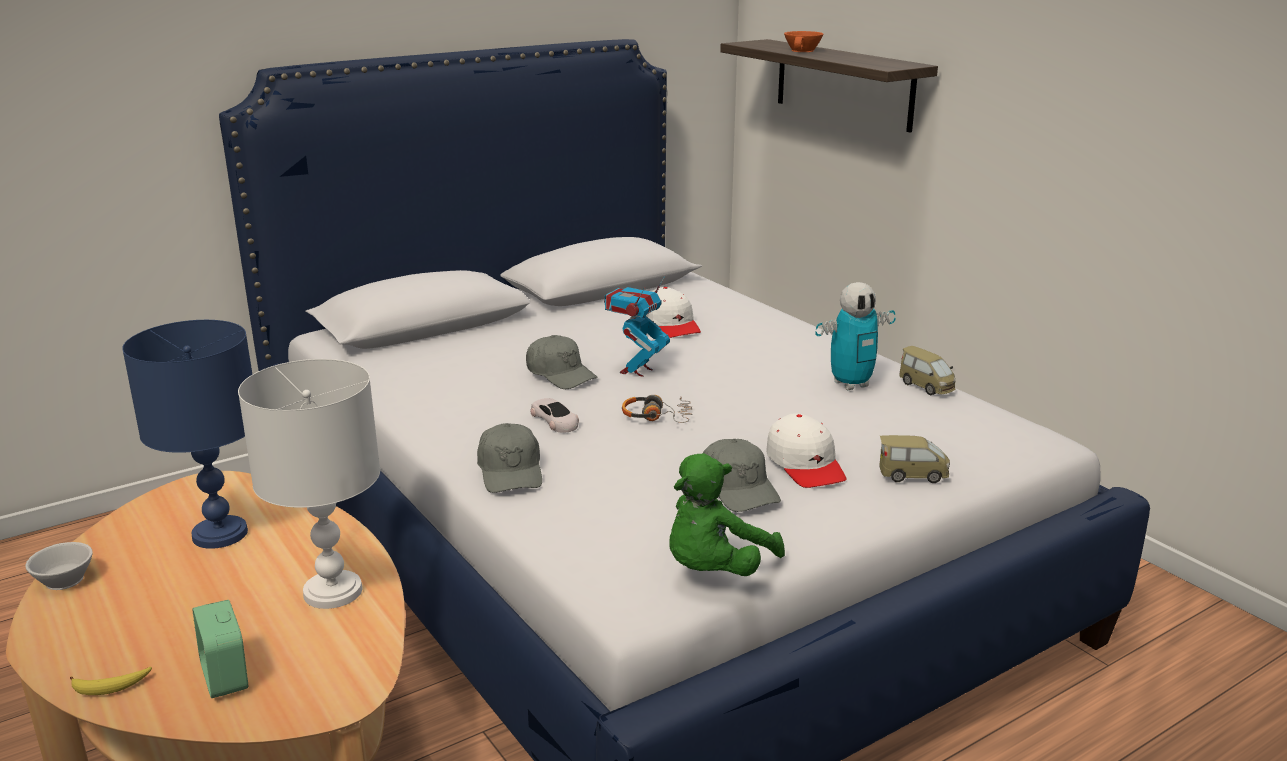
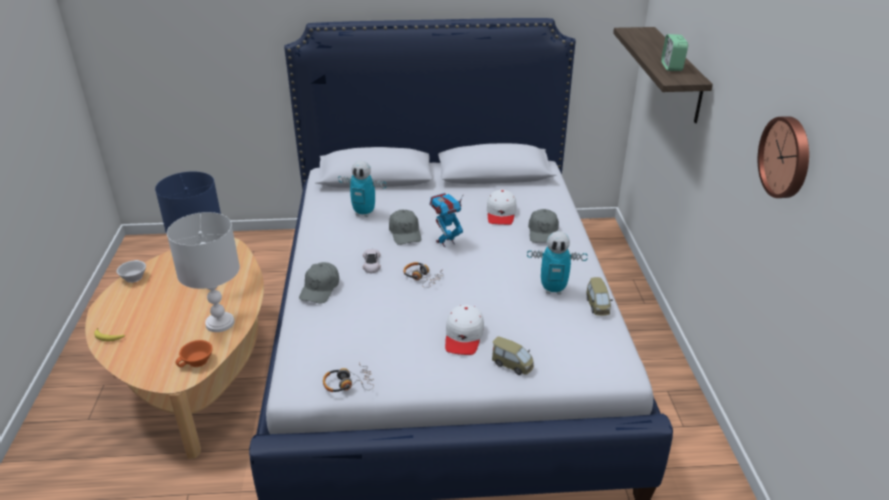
camera: 30 degrees right, 10 degrees up
alarm clock [192,600,248,698] -> alarm clock moved to [661,34,688,71]
green plush toy [669,453,785,576] -> headphones [323,362,374,392]
grey cap [703,439,781,512] -> grey cap moved to [528,209,559,243]
orange cup [784,31,823,52] -> orange cup moved to [175,340,213,367]
none -> toy robot [338,161,387,217]
none -> wall clock [758,116,809,198]

